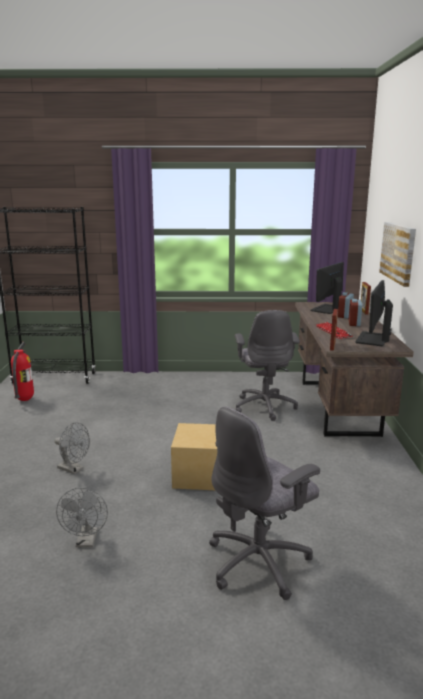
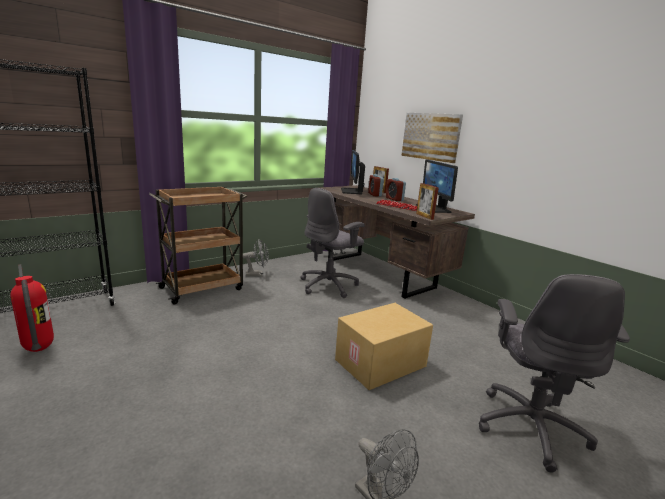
camera: 40 degrees left, 0 degrees up
grey fan [55,422,90,474] -> grey fan moved to [243,239,269,276]
grey office chair [235,310,300,421] -> grey office chair turned 90 degrees clockwise [300,188,365,298]
none -> brown cart [149,186,247,304]

